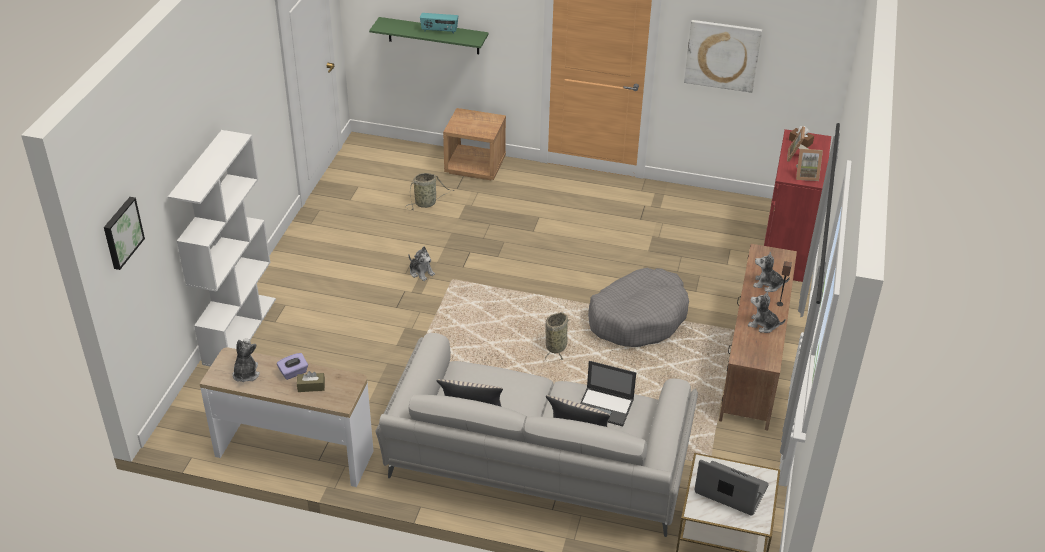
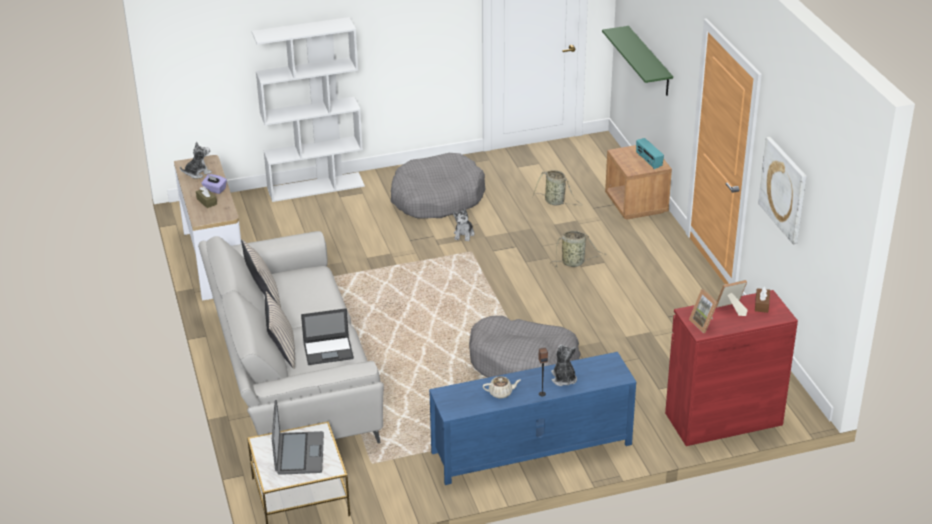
camera: 60 degrees right, 5 degrees down
picture [104,197,145,270] -> none
radio [420,13,458,34] -> radio moved to [636,138,664,169]
basket [545,312,570,361] -> basket moved to [550,230,606,267]
laptop [580,361,636,426] -> laptop turned 90 degrees counterclockwise [301,308,354,365]
brown tv stand [719,244,797,431] -> blue tv stand [429,352,637,485]
plush toy [748,291,786,333] -> beige teapot [483,376,521,398]
none -> grey dog bed [391,153,485,219]

